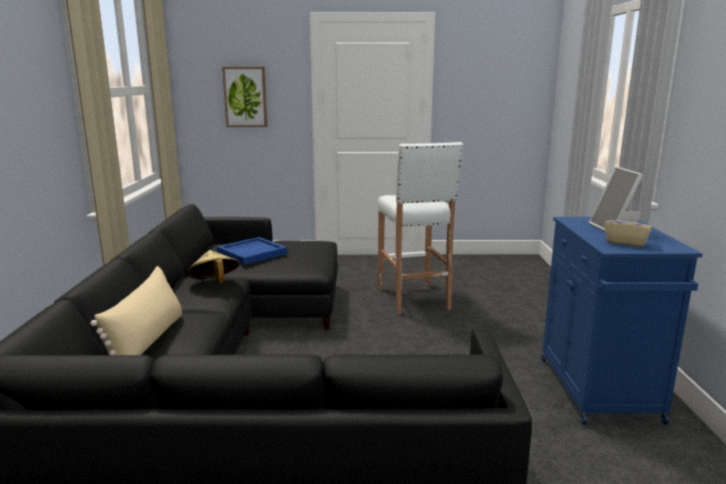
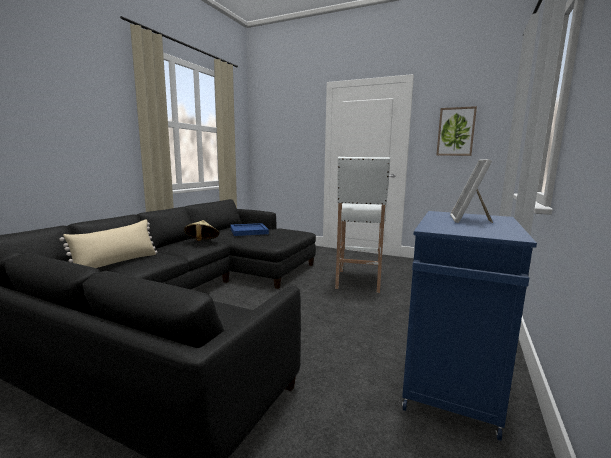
camera: 25 degrees right, 5 degrees down
picture [222,67,267,127] -> picture moved to [436,106,477,156]
beige tissue box [605,210,652,247] -> none

